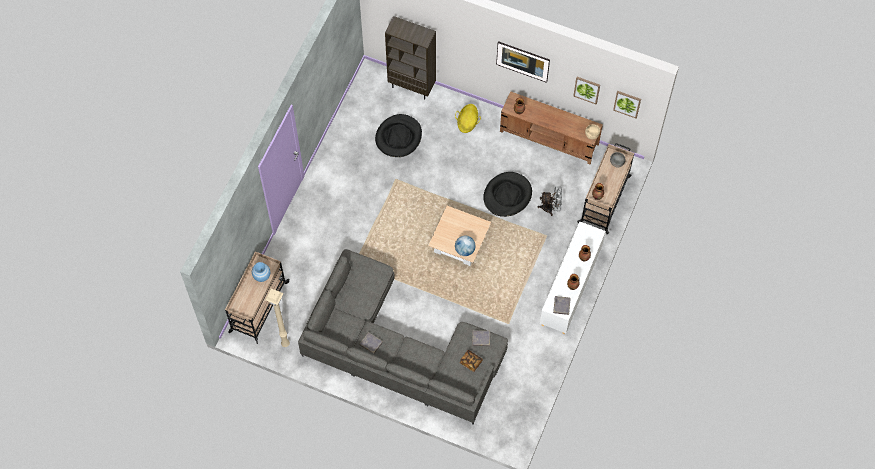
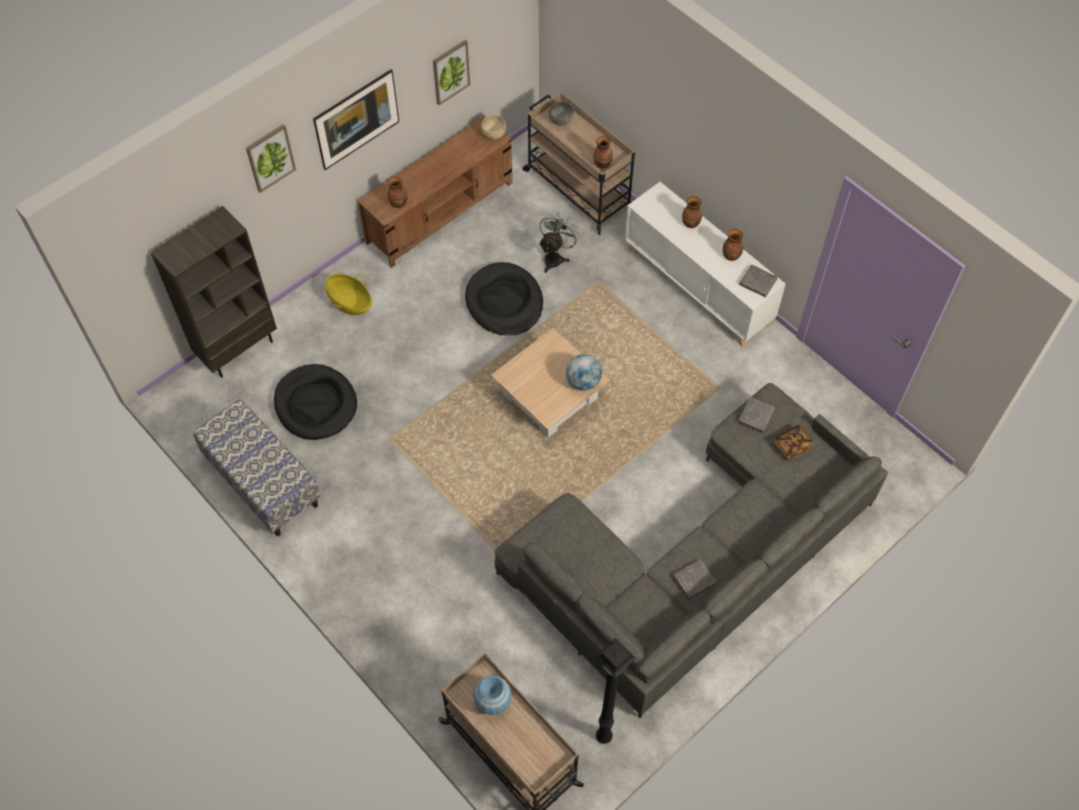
camera: 65 degrees left, 5 degrees down
beige floor lamp [265,288,290,347] -> black floor lamp [595,638,636,744]
picture [613,91,641,118] -> picture moved to [246,124,296,193]
none -> bench [193,399,321,536]

